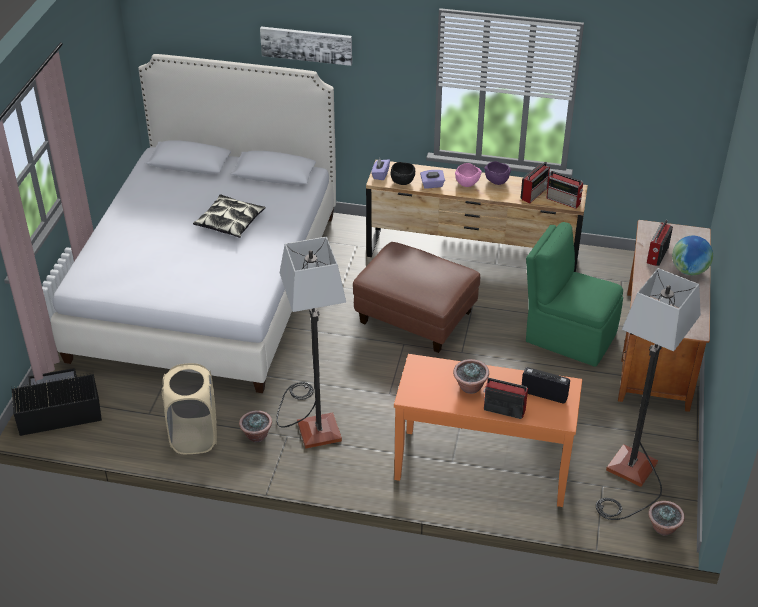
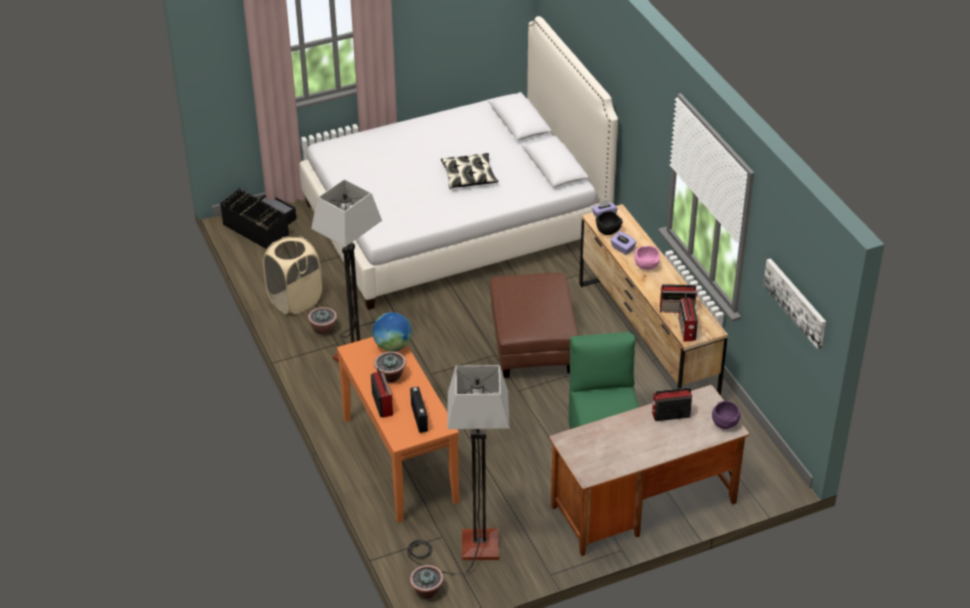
camera: 55 degrees right, 0 degrees up
picture [260,27,352,66] -> picture moved to [763,258,826,349]
purple bowl [484,161,511,185] -> purple bowl moved to [712,401,741,429]
globe [672,236,713,275] -> globe moved to [372,312,412,352]

